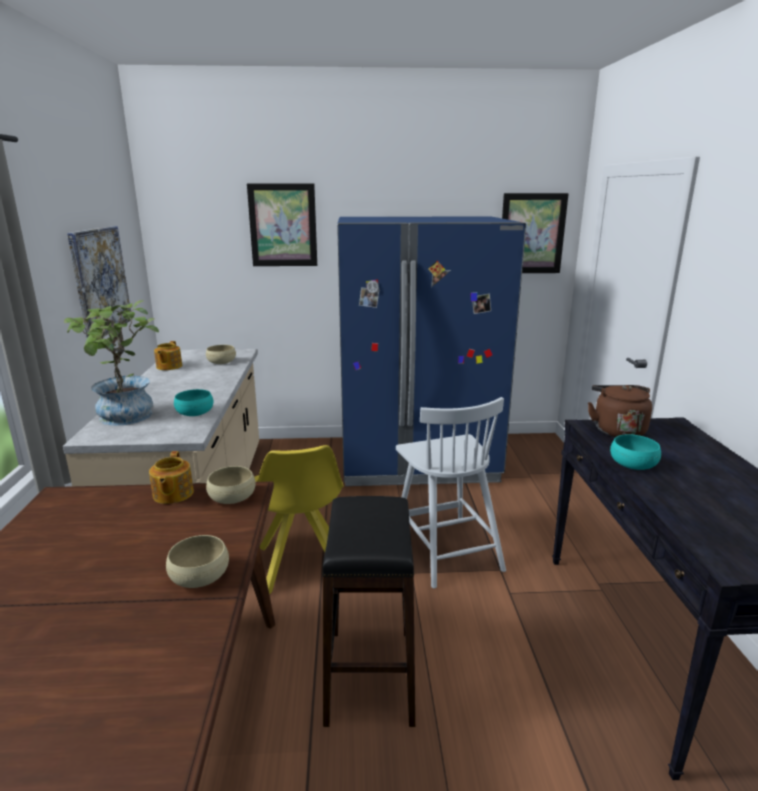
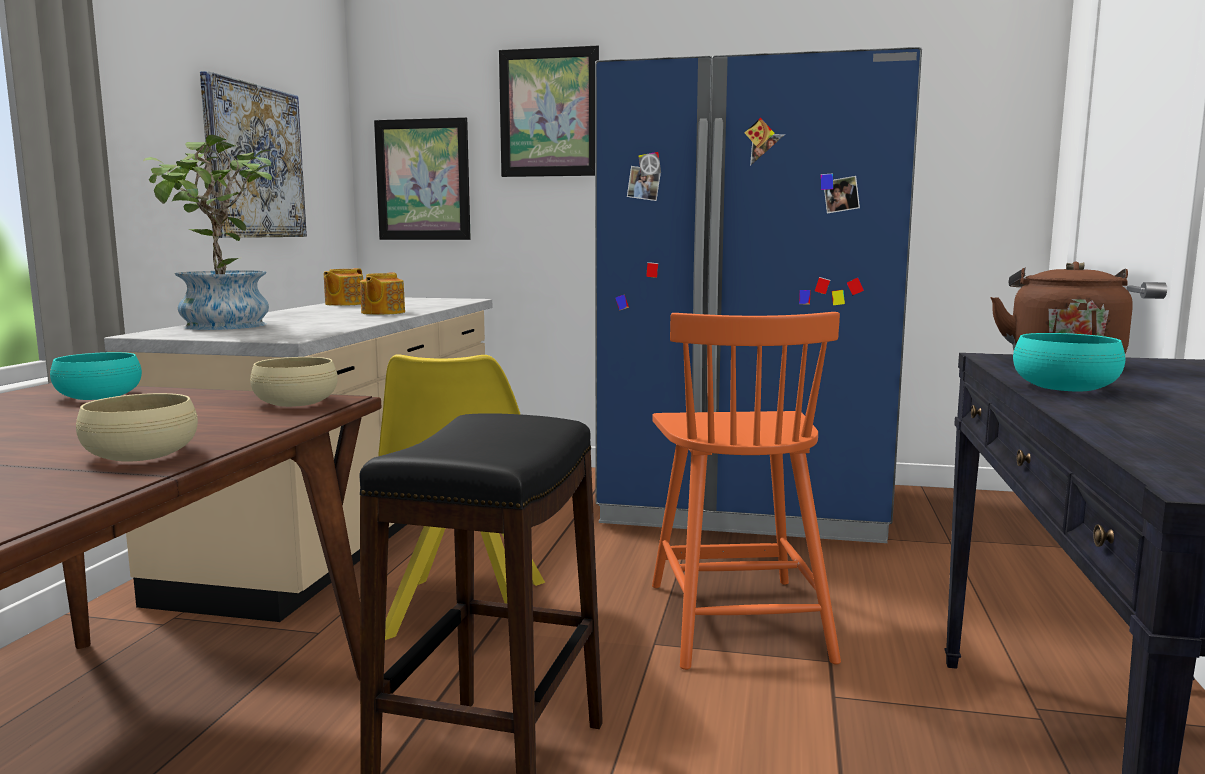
camera: 15 degrees right, 10 degrees down
teapot [149,451,194,504] -> teapot moved to [360,272,405,315]
turquoise bowl [174,389,213,416] -> turquoise bowl moved to [50,352,142,400]
beige bowl [206,345,236,364] -> none
white chair [396,397,506,589] -> orange chair [652,312,841,670]
picture [502,193,569,273] -> picture moved to [374,117,471,240]

